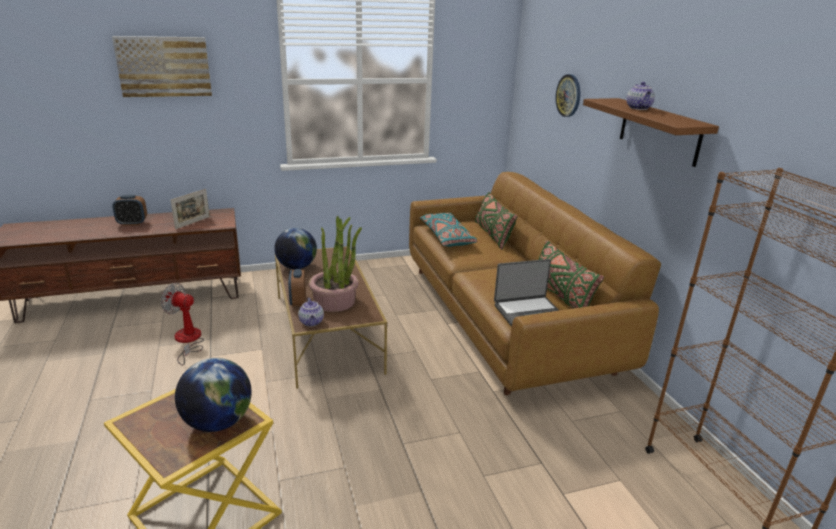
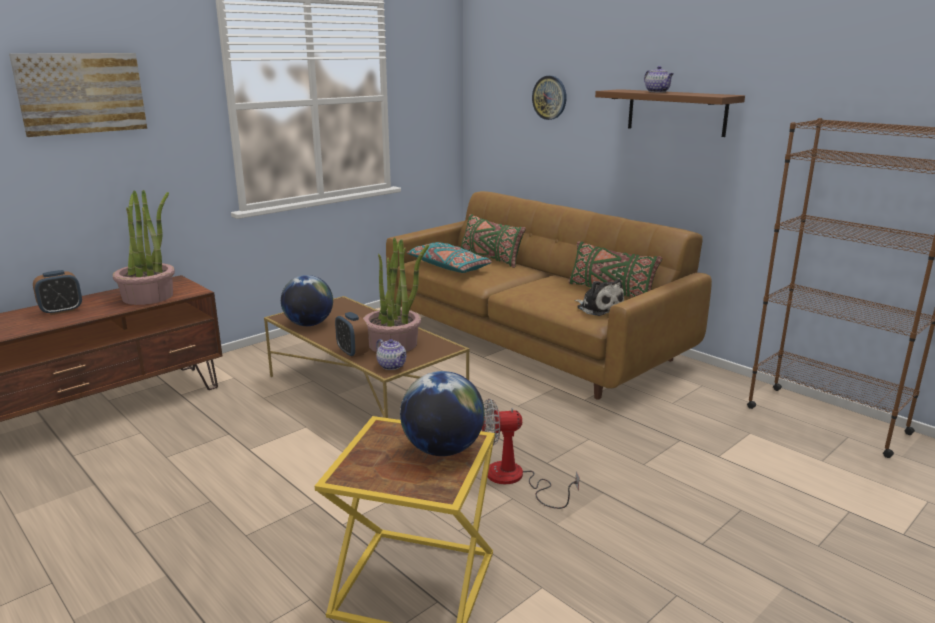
camera: 25 degrees left, 5 degrees down
fan [161,283,204,366] -> fan moved to [482,399,579,509]
picture frame [170,189,210,229] -> potted plant [113,190,175,305]
laptop [494,259,559,326] -> plush toy [575,279,624,316]

